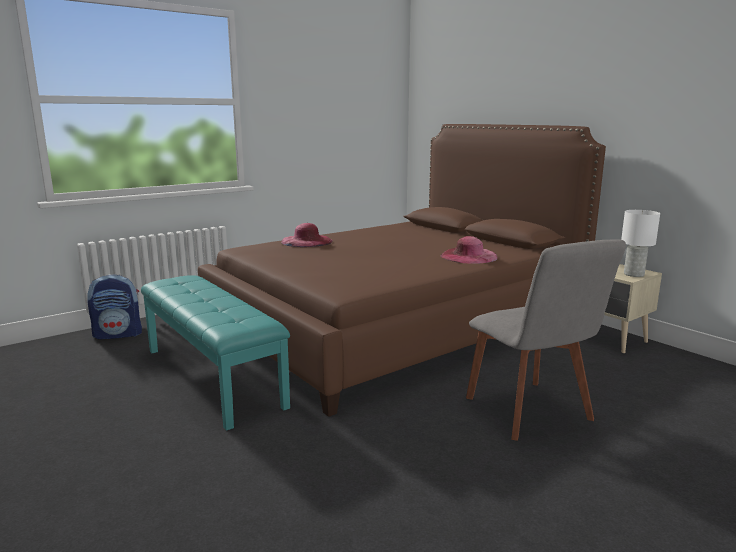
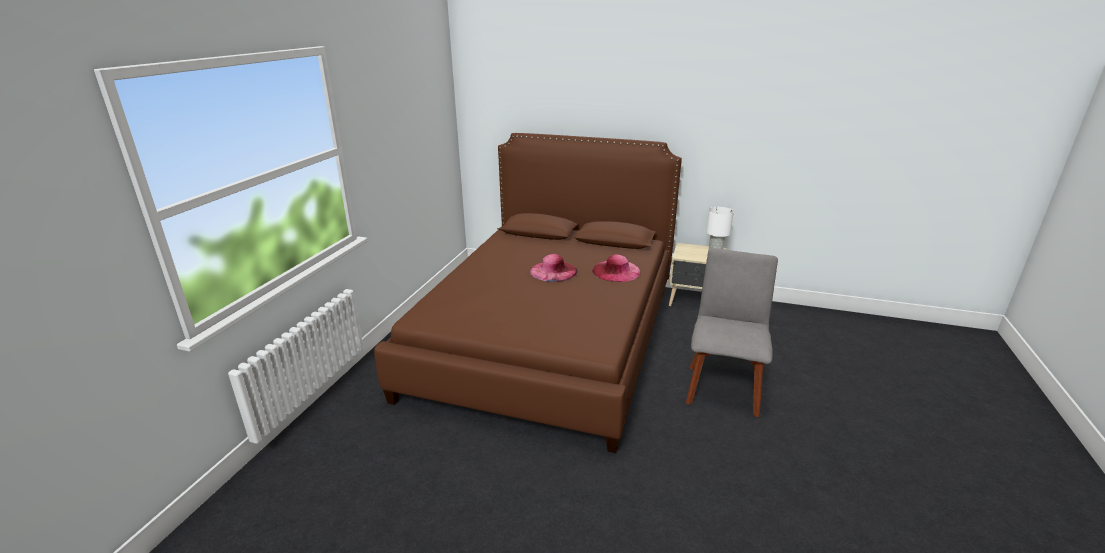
camera: 35 degrees left, 10 degrees up
backpack [88,274,142,339] -> none
turquoise bench [141,275,290,431] -> none
pink hat [281,223,333,247] -> pink hat moved to [530,254,578,282]
grey chair [466,239,626,441] -> grey chair turned 105 degrees counterclockwise [686,248,778,417]

